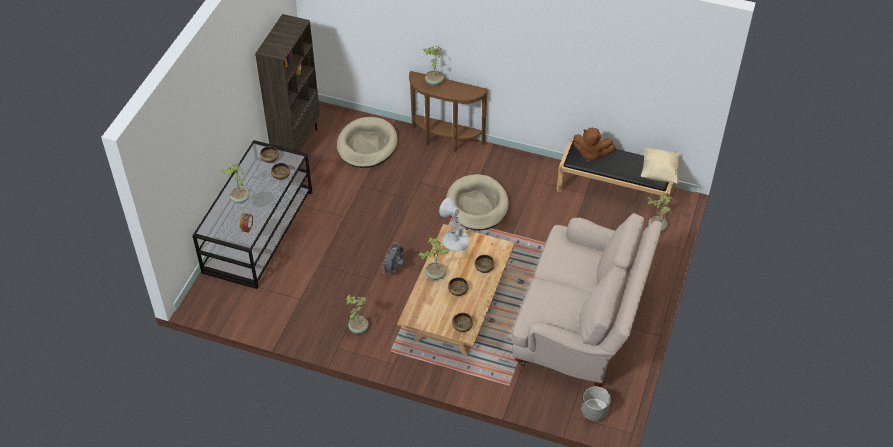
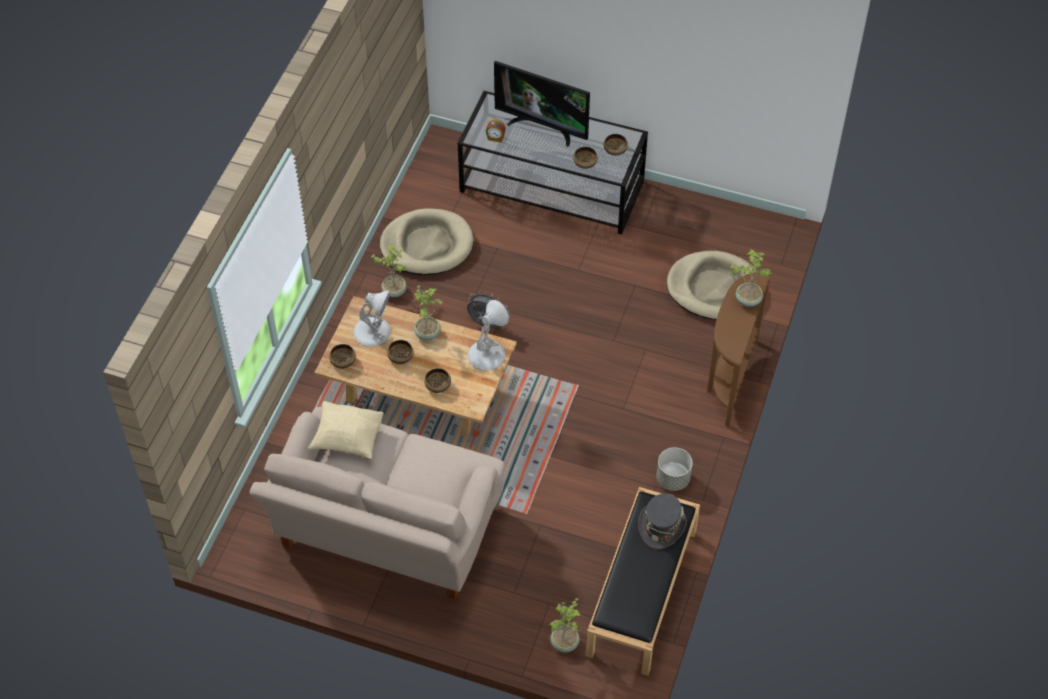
camera: 90 degrees right, 5 degrees up
potted plant [221,163,250,203] -> television [494,61,590,146]
brown bookcase [255,14,320,151] -> none
beige dog bed [446,174,509,230] -> beige dog bed moved to [380,208,474,275]
brown plush toy [573,128,616,162] -> grey hat [638,493,687,549]
grey planter [582,387,611,421] -> grey planter moved to [656,447,693,491]
beige pillow [641,148,681,184] -> beige pillow moved to [308,401,384,459]
none -> white table lamp [353,291,391,347]

